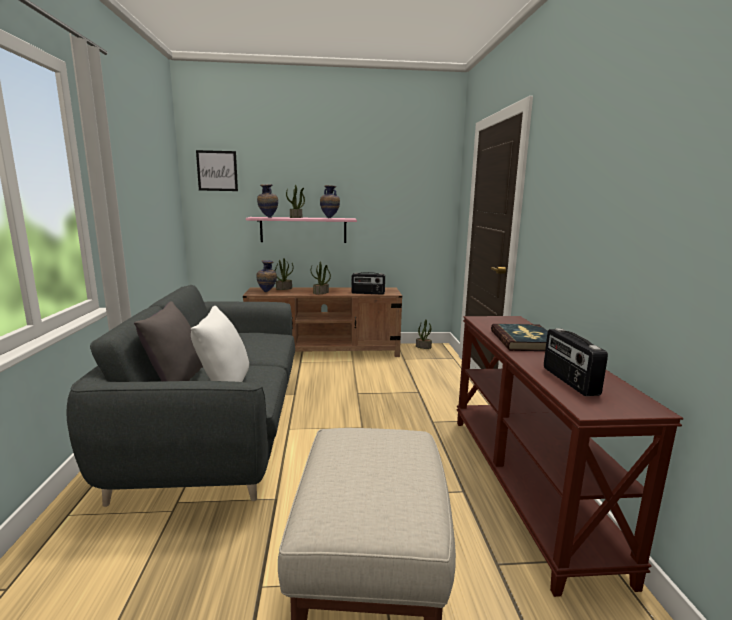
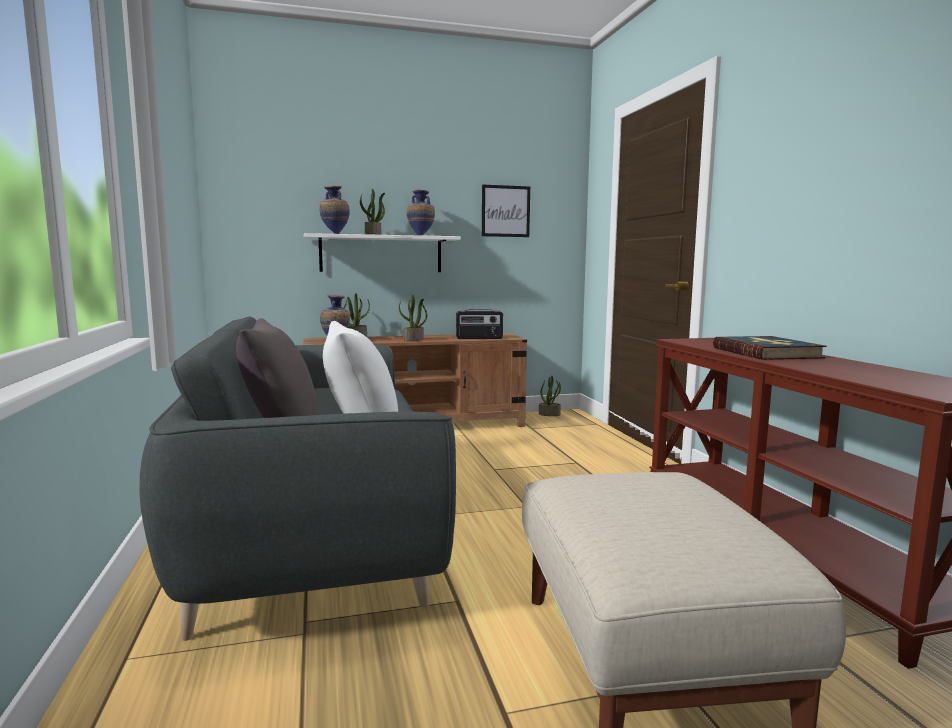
camera: 10 degrees left, 5 degrees down
picture [196,150,238,191] -> picture moved to [482,185,530,237]
pink shelf [246,217,357,243] -> white shelf [304,233,461,272]
radio [544,328,608,396] -> none

